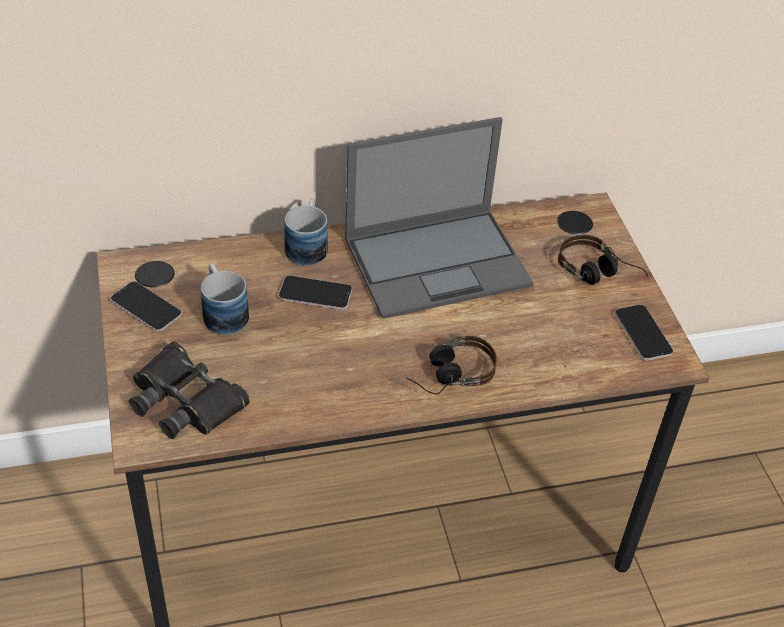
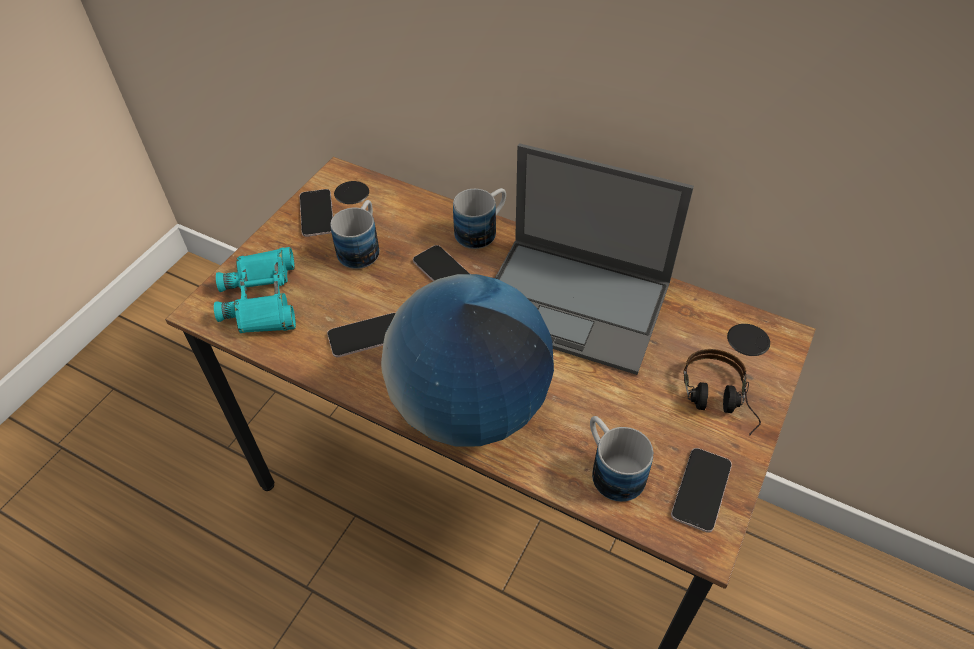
camera: 45 degrees right, 5 degrees up
black binoculars [129,341,250,439] -> turquoise binoculars [214,247,296,333]
headphones [406,336,497,395] -> globe [381,274,554,446]
none -> phone [327,313,396,357]
none -> mug [590,416,653,502]

